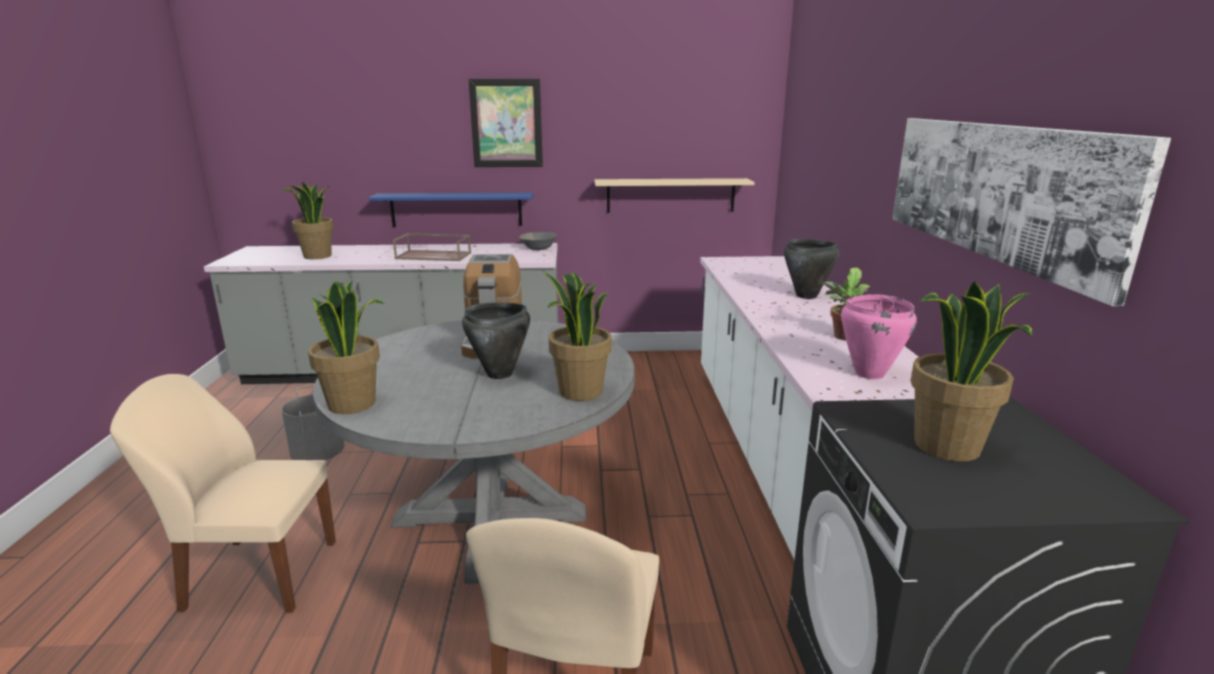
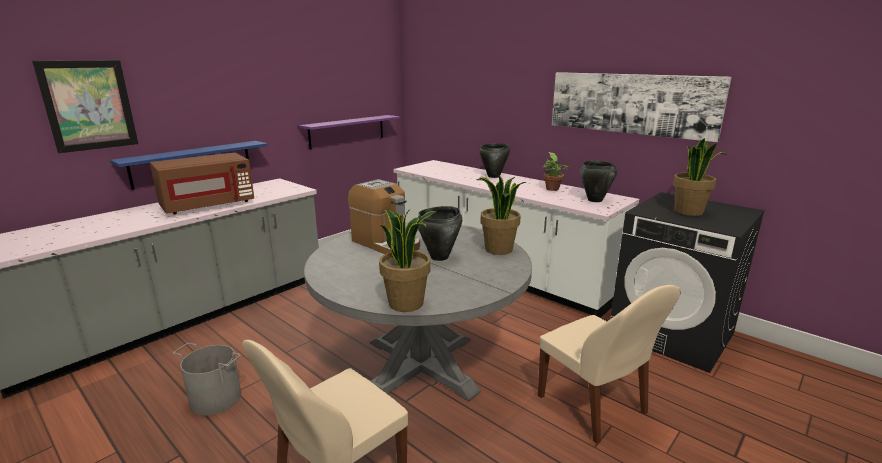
camera: 45 degrees left, 0 degrees up
potted plant [282,181,334,259] -> none
brown tray [393,233,471,261] -> brown microwave [150,153,254,214]
picture [468,79,543,167] -> picture moved to [32,60,138,153]
grey bowl [519,232,557,250] -> none
beige shelf [594,178,755,213] -> purple shelf [299,115,400,149]
pink cooking pot [841,294,917,379] -> black cooking pot [580,160,617,202]

